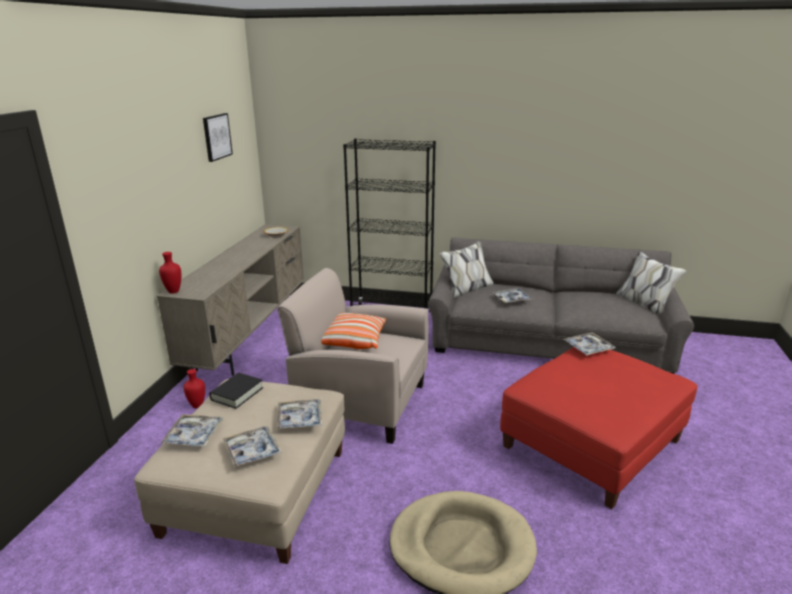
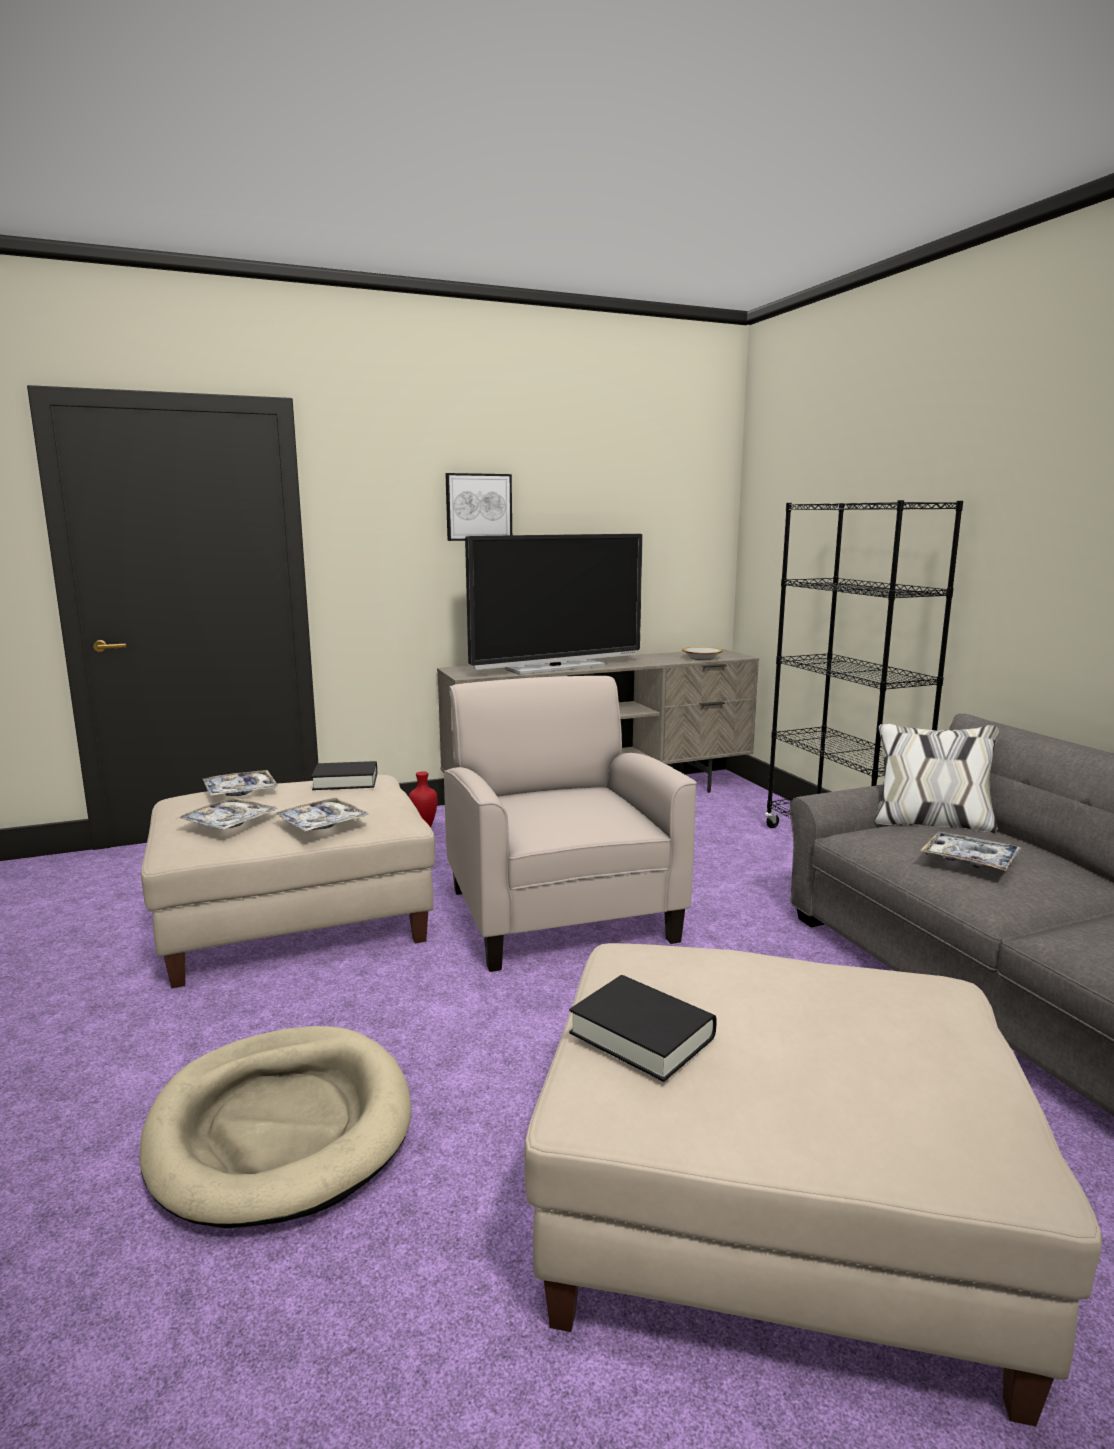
camera: 55 degrees right, 10 degrees down
red vase [159,252,181,294] -> none
picture [203,113,233,162] -> picture moved to [445,473,512,541]
pillow [321,313,386,349] -> none
red ottoman [500,347,698,509] -> beige ottoman [524,943,1102,1426]
tray [563,332,616,355] -> none
none -> television [465,534,643,675]
none -> black book [569,975,717,1082]

